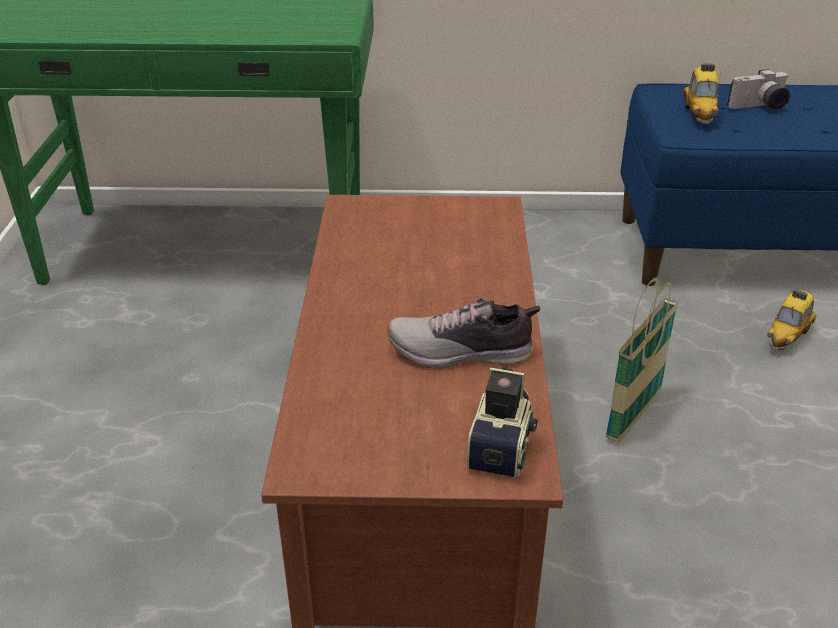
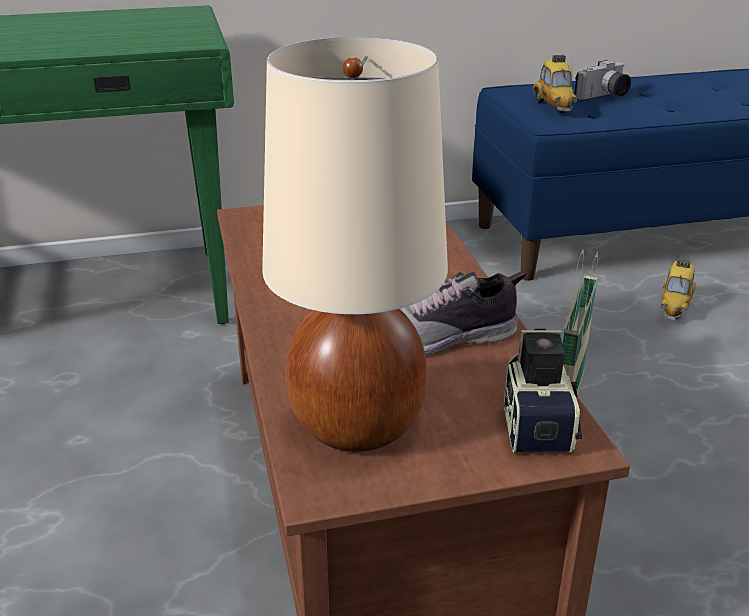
camera: 15 degrees left, 5 degrees down
none -> beige table lamp [262,37,448,452]

